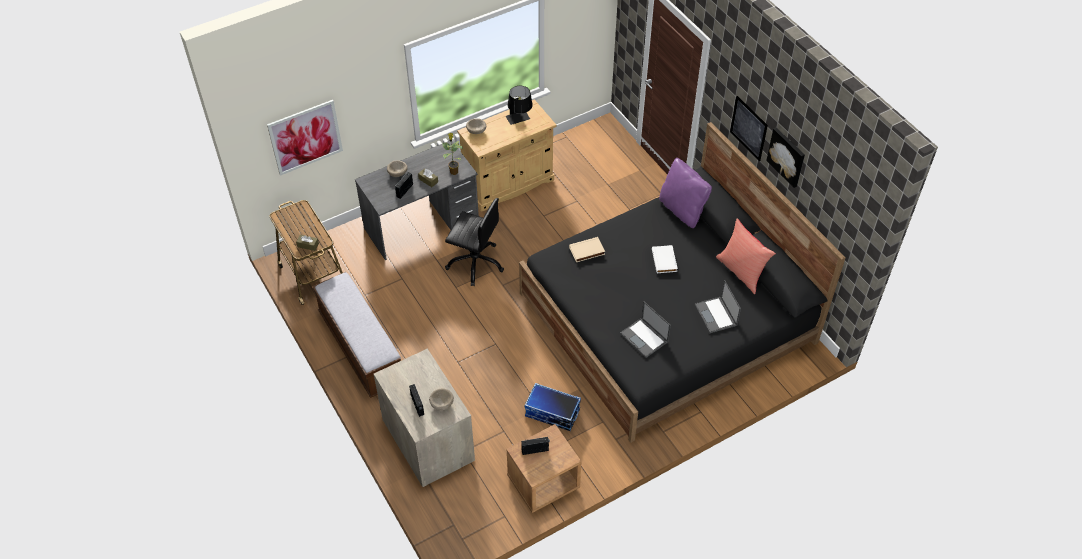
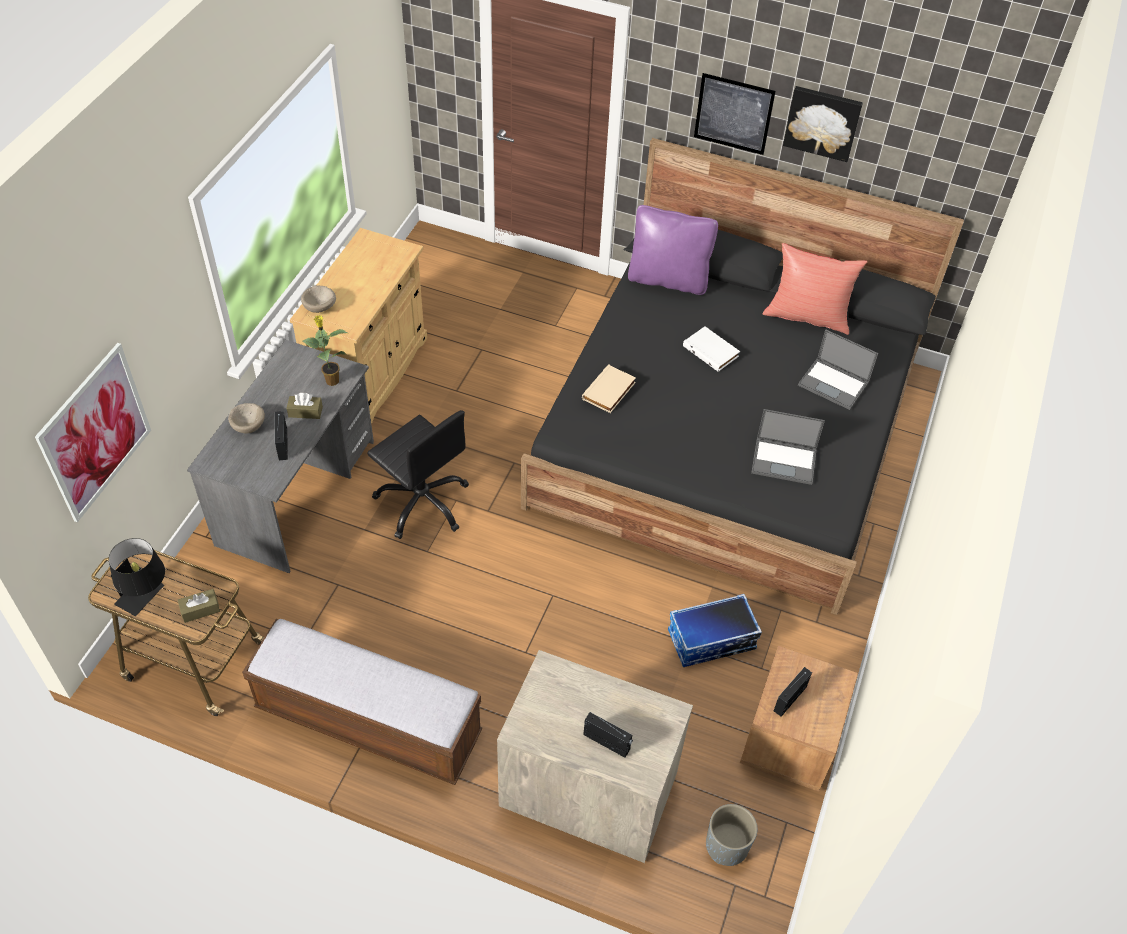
camera: 40 degrees left, 0 degrees up
beige bowl [429,389,454,410] -> none
black office chair [445,198,504,286] -> black office chair turned 60 degrees clockwise [367,410,469,539]
black table lamp [506,86,533,125] -> black table lamp moved to [109,538,165,616]
none -> grey planter [706,804,757,866]

